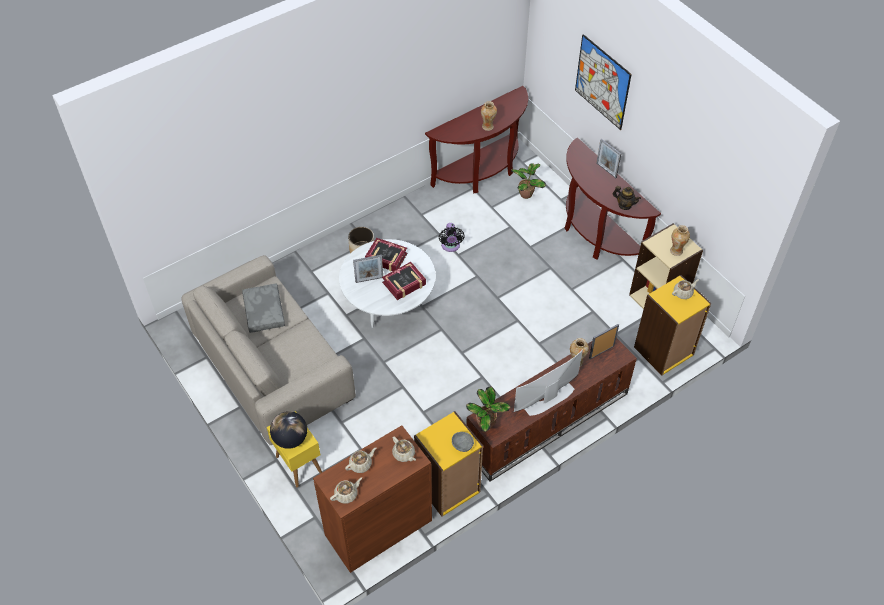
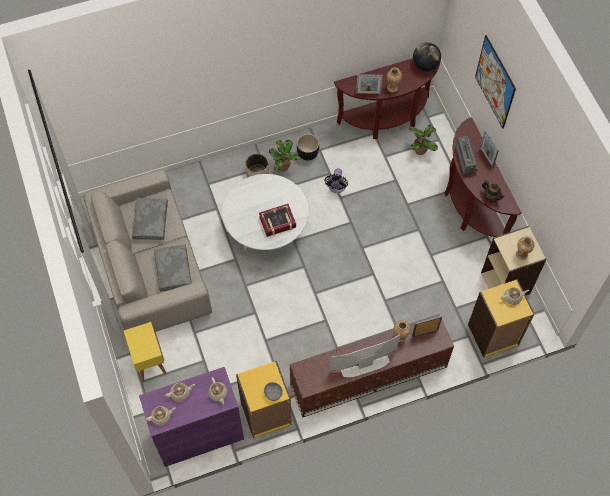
camera: 15 degrees right, 10 degrees up
globe [270,411,307,449] -> globe moved to [413,42,441,71]
brown cabinet [313,425,432,573] -> purple cabinet [139,367,244,467]
picture frame [353,255,383,283] -> picture frame moved to [356,74,383,94]
book [365,238,408,272] -> none
potted plant [466,387,511,432] -> potted plant moved to [269,140,299,171]
none -> grey pillow [154,244,192,291]
none -> black planter [297,134,319,160]
none -> radio [456,136,478,175]

